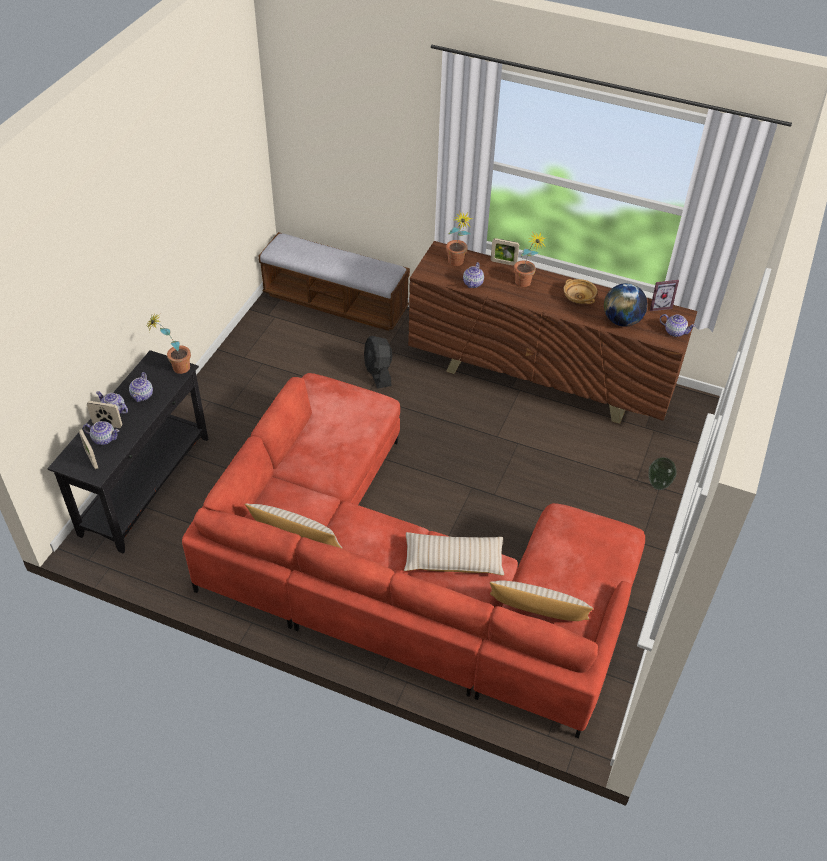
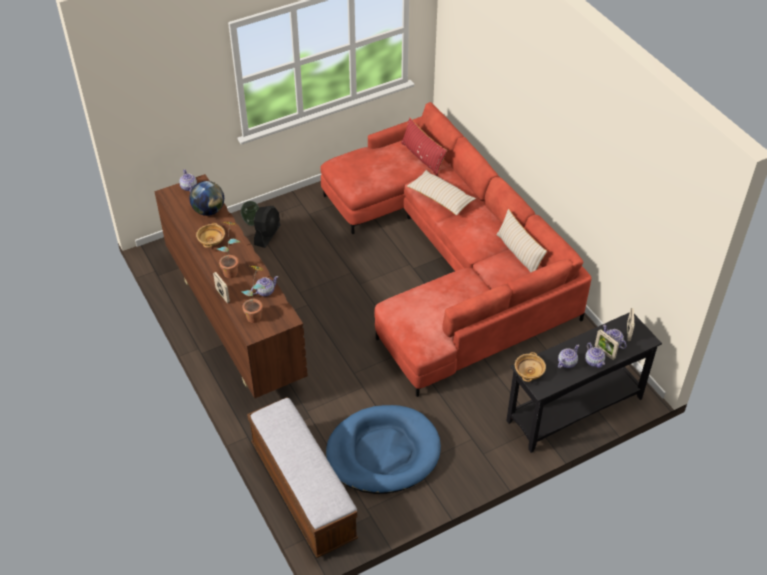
camera: 140 degrees left, 0 degrees up
potted plant [146,313,191,374] -> beige bowl [515,352,546,382]
black fan [364,336,392,389] -> black fan moved to [254,206,281,248]
beige pillow [490,580,593,621] -> red pillow [401,118,447,176]
picture frame [650,280,679,311] -> none
none -> blue dog bed [326,405,441,494]

